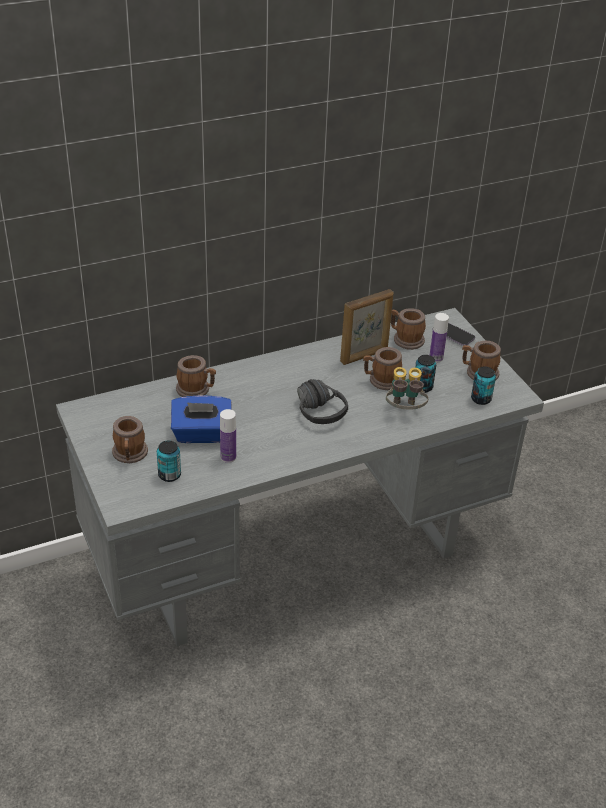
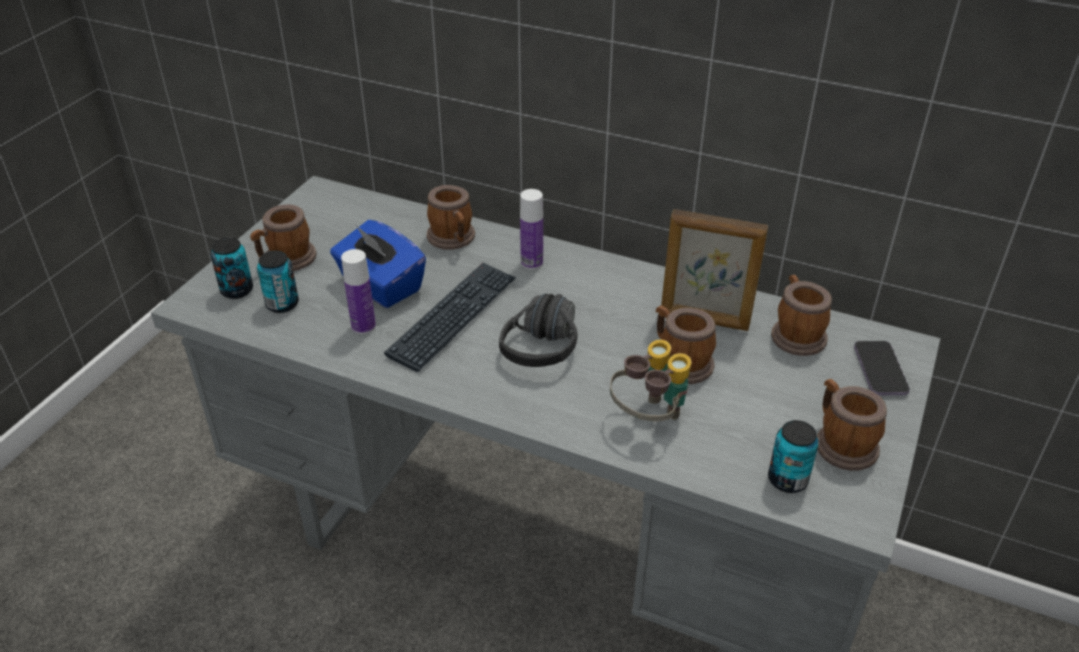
camera: 50 degrees right, 0 degrees up
can [415,355,436,393] -> can moved to [211,237,253,299]
bottle [430,313,449,362] -> bottle moved to [520,189,543,270]
none -> keyboard [384,263,516,372]

